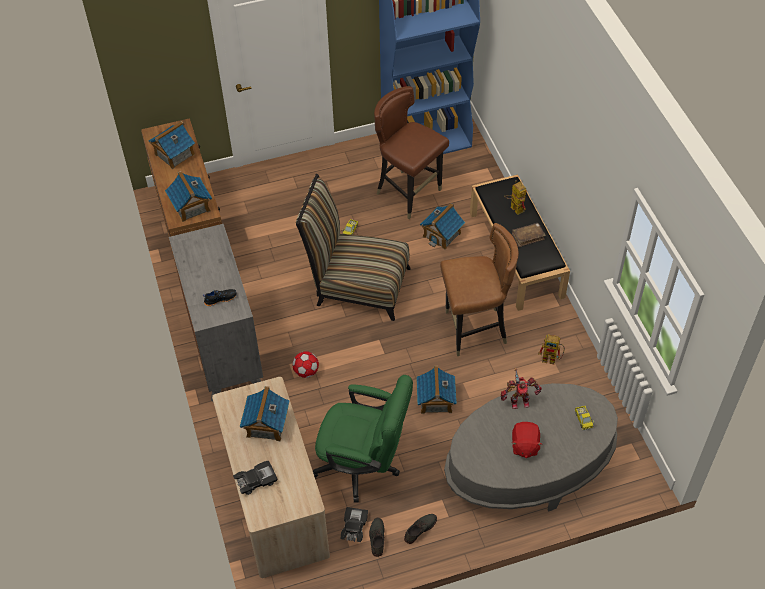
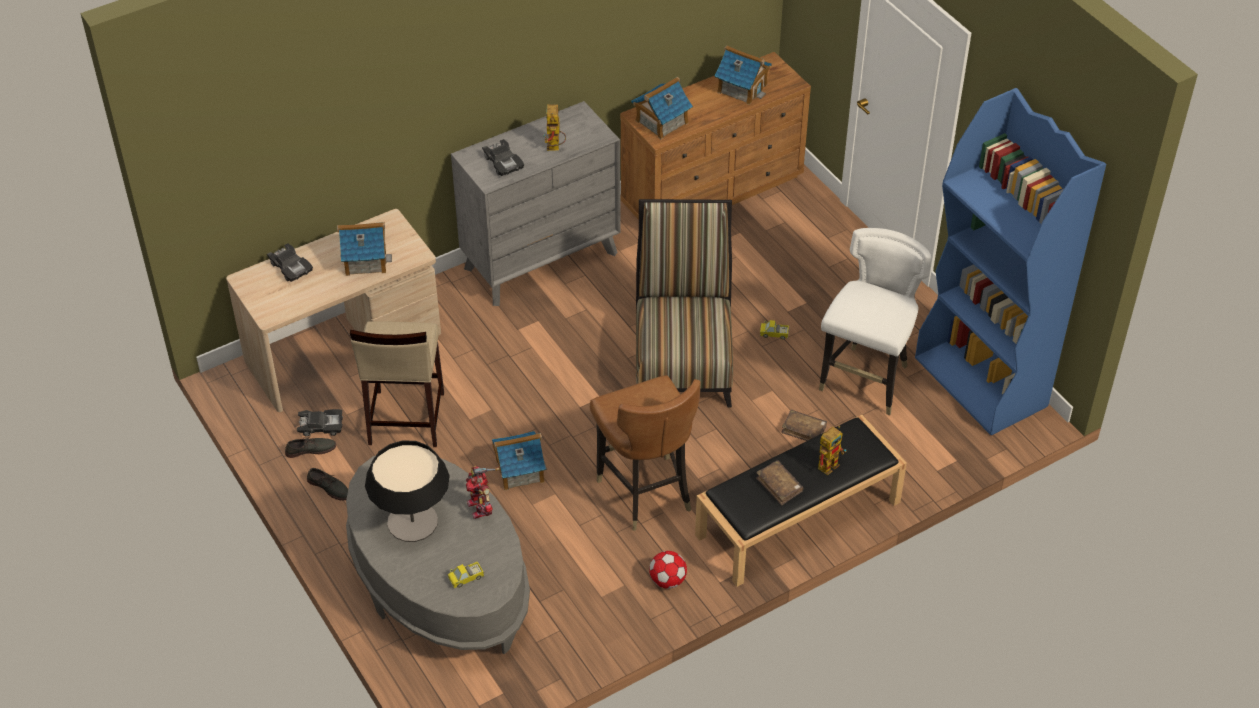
camera: 75 degrees right, 5 degrees down
black shoe [203,289,237,306] -> black toy car [482,139,524,176]
football [292,351,319,378] -> football moved to [649,551,687,589]
green office chair [313,375,413,502] -> beige stool [350,321,444,447]
brown chair [374,86,449,219] -> white chair [819,228,931,415]
toy house [420,203,465,249] -> brown book [781,409,827,441]
red plush toy [512,422,542,458] -> table lamp [365,440,449,542]
toy robot [538,334,565,364] -> toy robot moved to [542,104,566,151]

